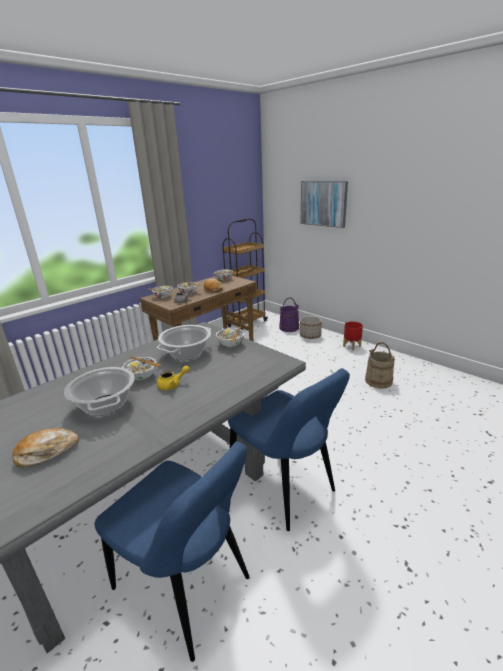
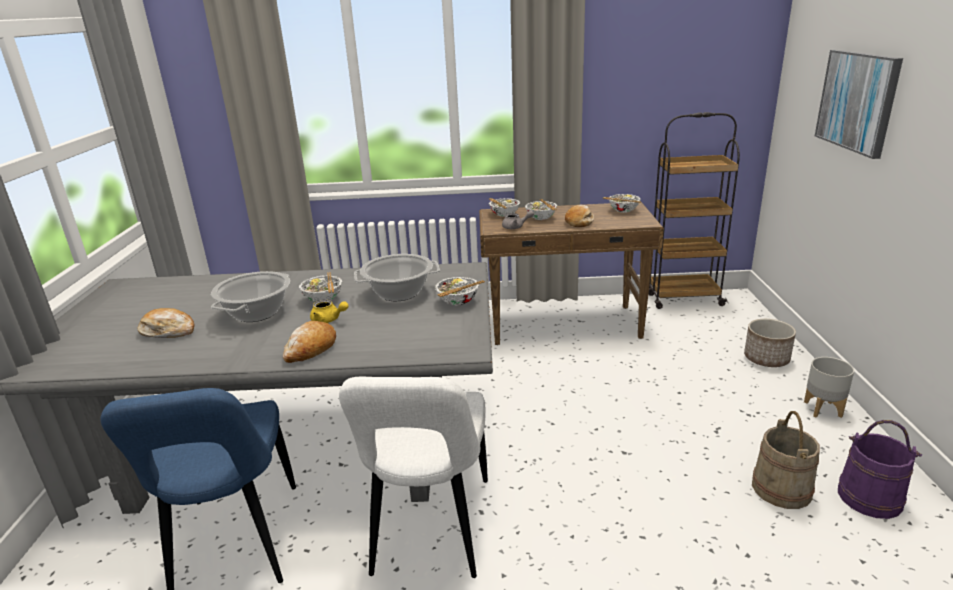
camera: 45 degrees right, 0 degrees up
blue chair [228,368,350,531] -> white chair [339,377,488,578]
purple bucket [279,297,299,332] -> purple bucket moved to [838,420,922,519]
red planter [343,321,363,350] -> grey planter [804,357,854,418]
none -> bread [283,321,336,363]

